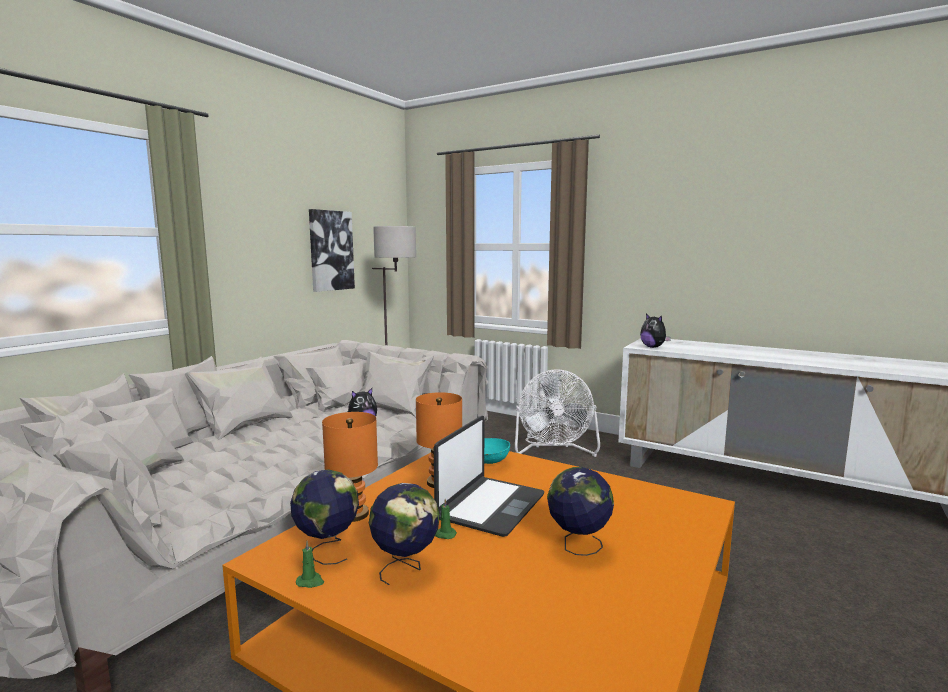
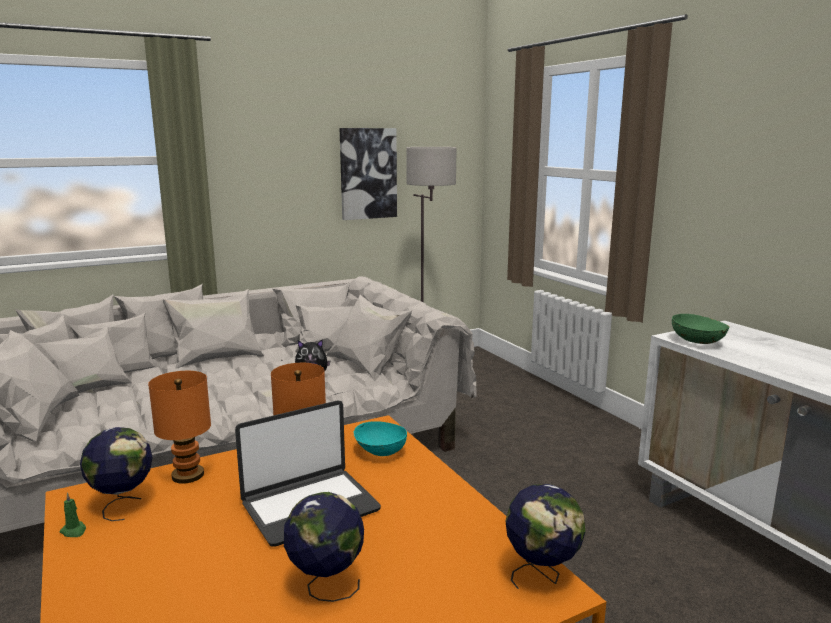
camera: 30 degrees right, 5 degrees up
globe [369,483,440,585] -> globe moved to [505,484,586,589]
green candle [435,499,457,539] -> none
white fan [515,369,600,457] -> none
plush toy [640,314,671,348] -> green bowl [672,314,729,344]

